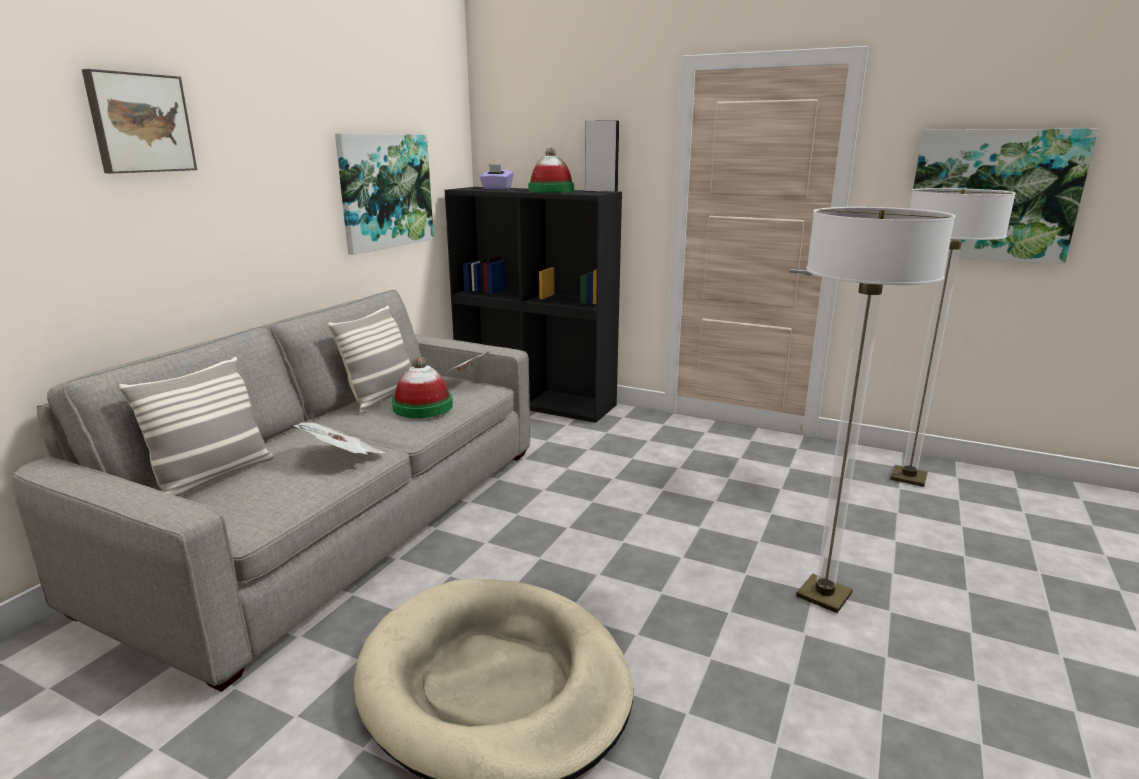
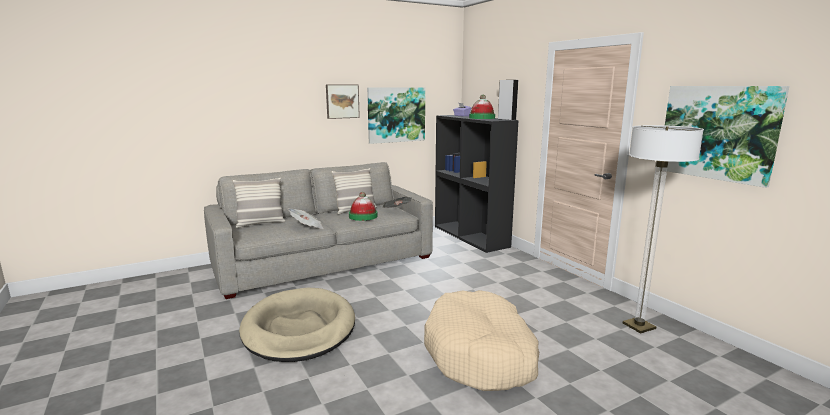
camera: 35 degrees right, 5 degrees down
picture [82,69,197,174] -> picture moved to [326,85,360,119]
floor lamp [796,207,955,613] -> beige dog bed [424,290,539,391]

